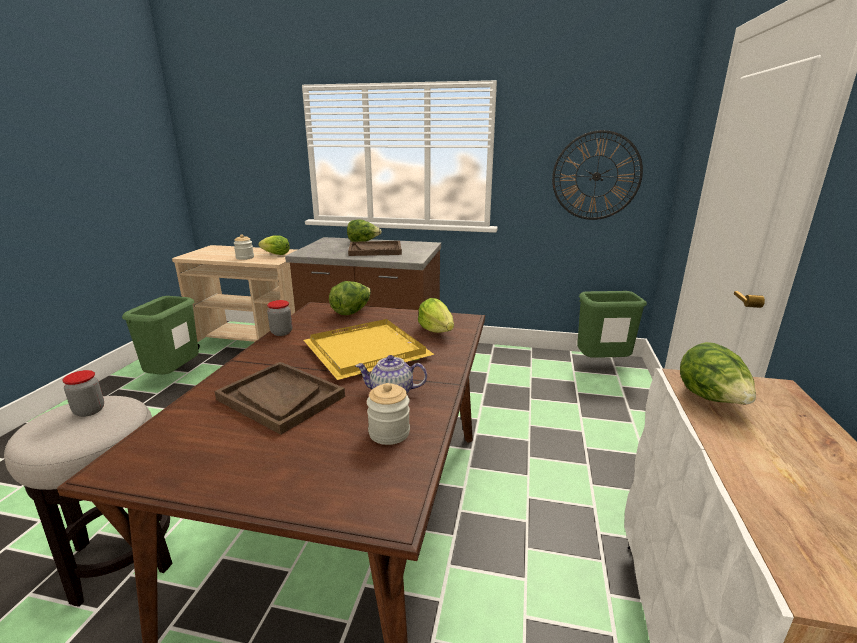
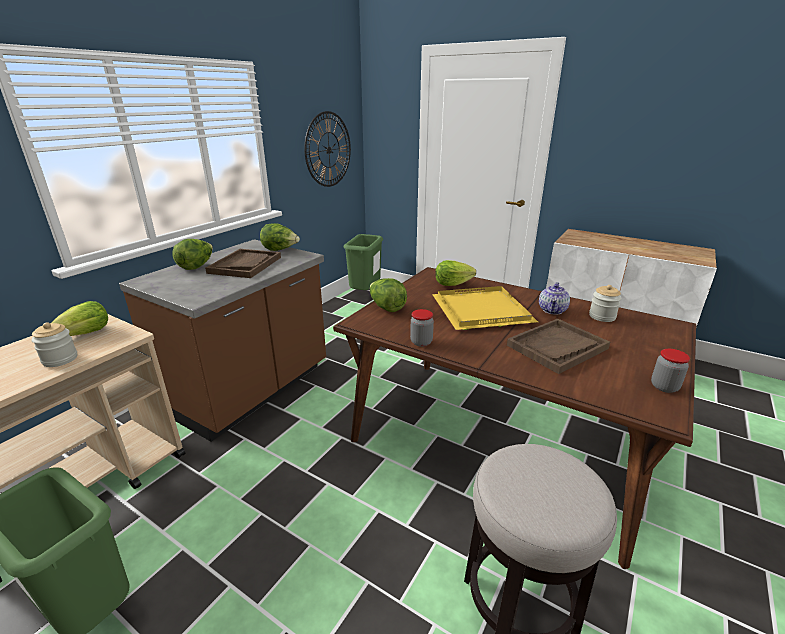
camera: 70 degrees left, 5 degrees up
jar [62,370,104,417] -> jar moved to [651,349,690,393]
lettuce [680,342,756,404] -> lettuce moved to [260,223,300,251]

